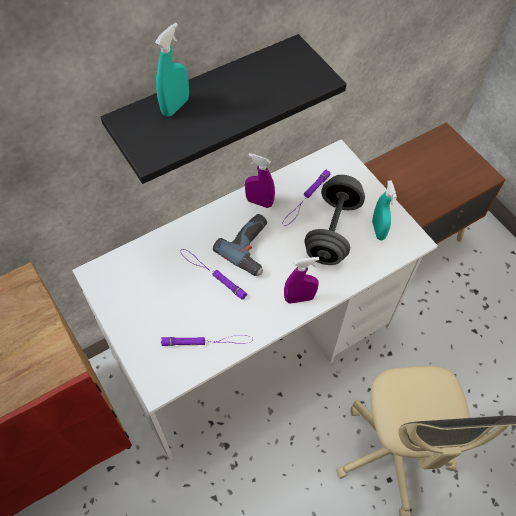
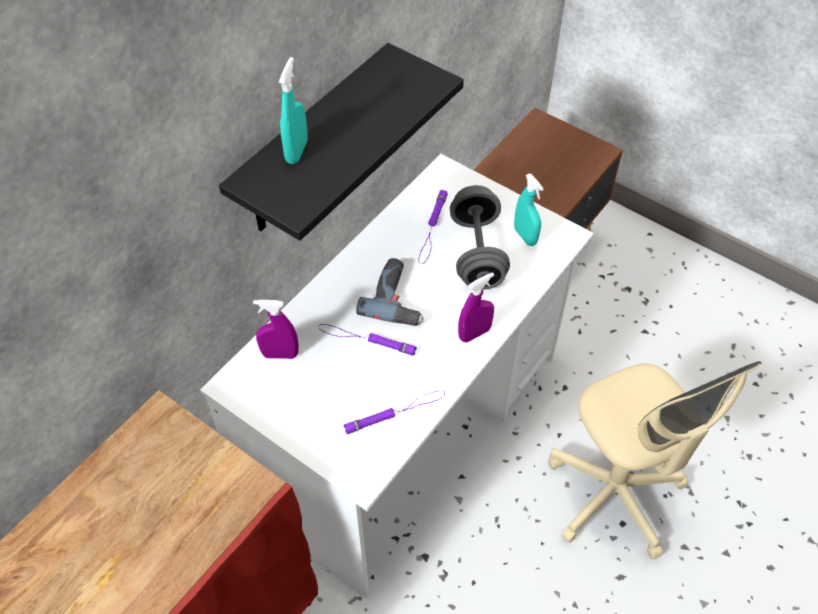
camera: 20 degrees left, 5 degrees down
purple spray bottle [245,153,275,208] -> purple spray bottle moved to [253,300,299,359]

